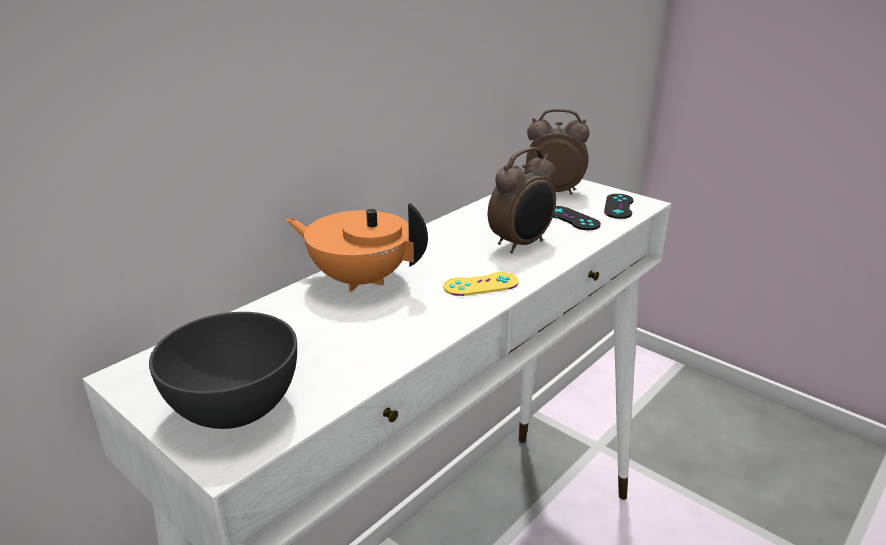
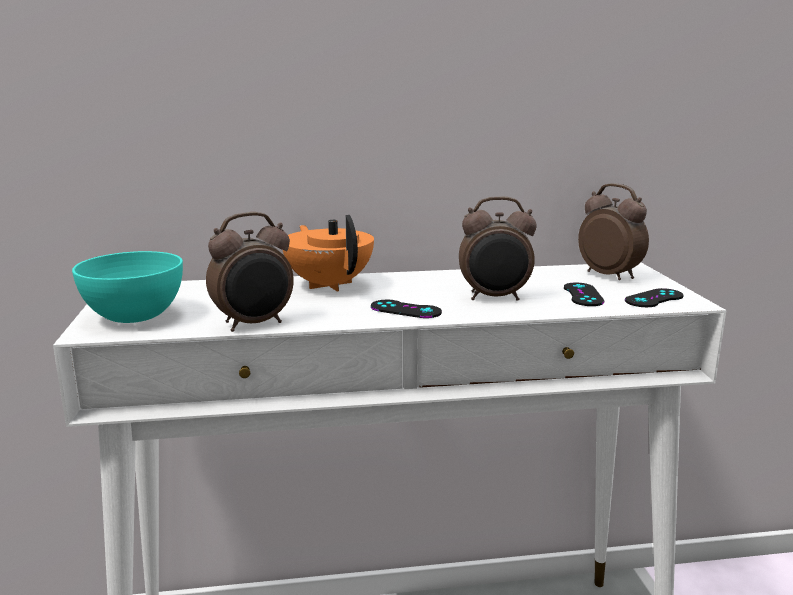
camera: 40 degrees right, 10 degrees down
grey bowl [149,312,297,429] -> turquoise bowl [72,251,183,323]
yellow game controller [443,272,519,296] -> black game controller [371,300,442,318]
none -> alarm clock [206,212,294,332]

